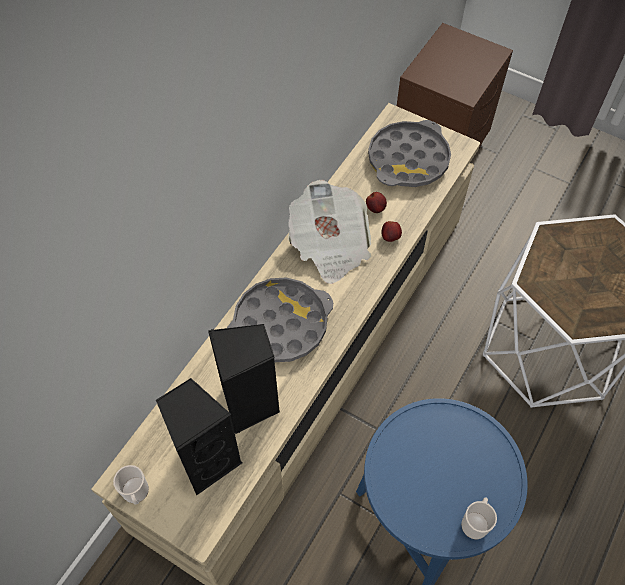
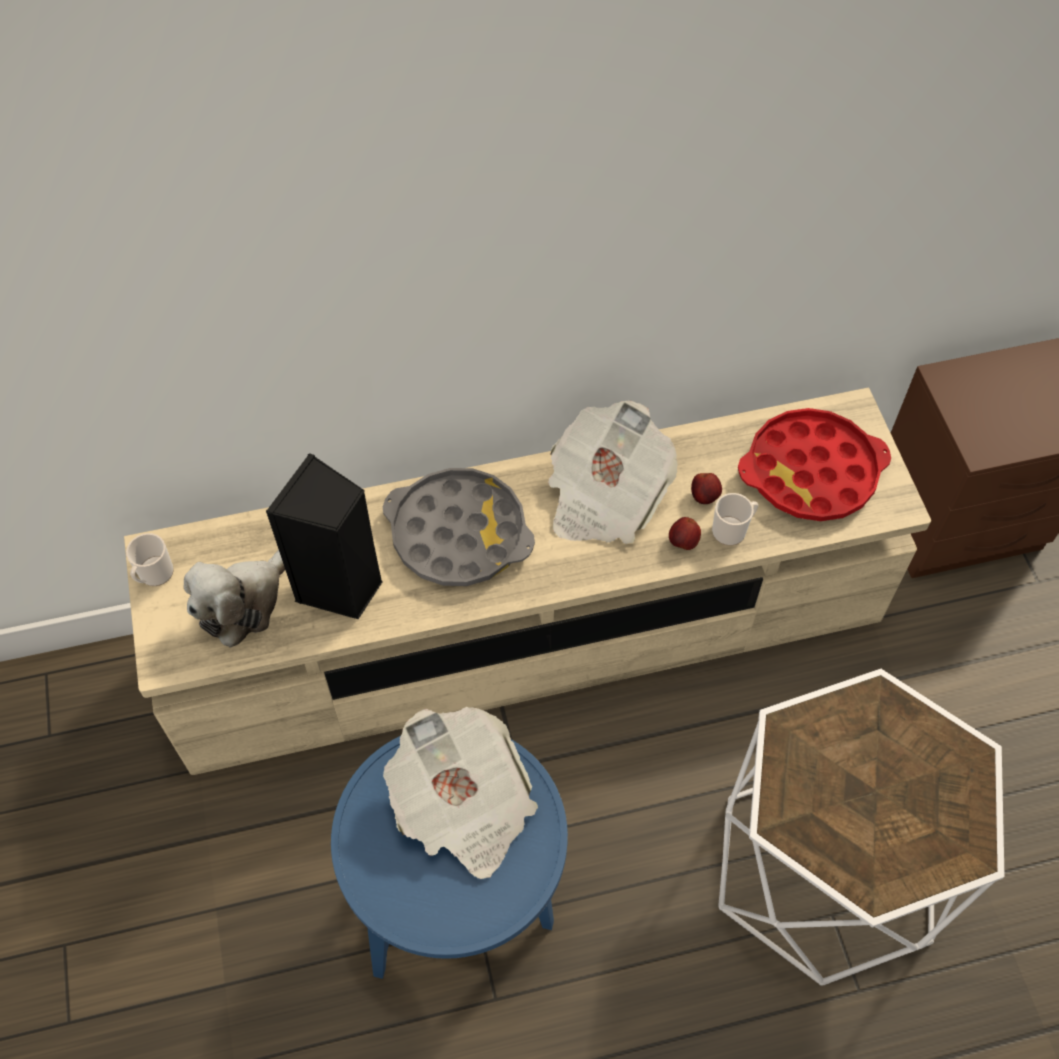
camera: 45 degrees right, 0 degrees up
black speaker [156,378,243,496] -> plush toy [184,550,285,648]
grey tray [368,120,451,187] -> red tray [738,408,891,521]
mug [461,497,497,539] -> mug moved to [712,493,758,546]
none -> newspaper [383,707,538,879]

